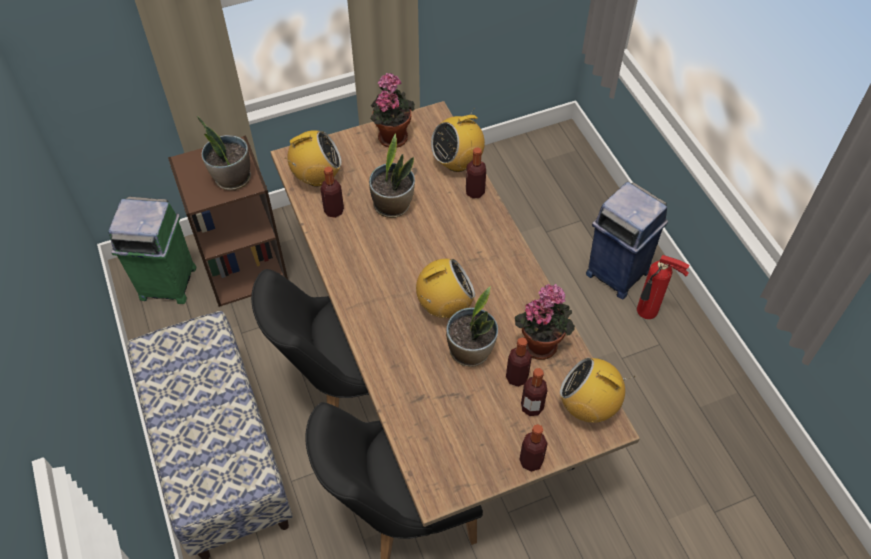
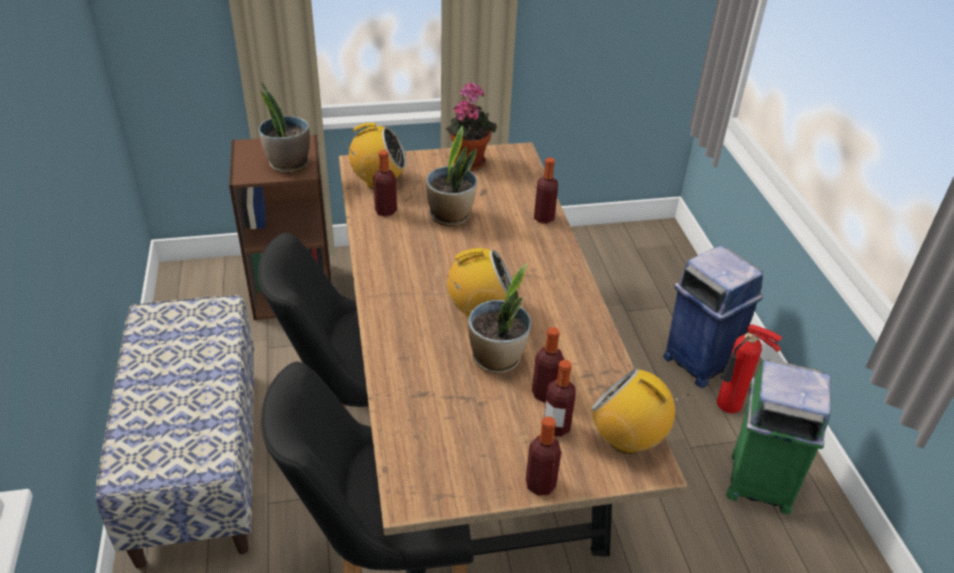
camera: 10 degrees right, 15 degrees down
green trash can [108,196,197,304] -> green trash can moved to [726,359,831,514]
radio [431,108,485,172] -> none
potted plant [515,284,575,360] -> none

